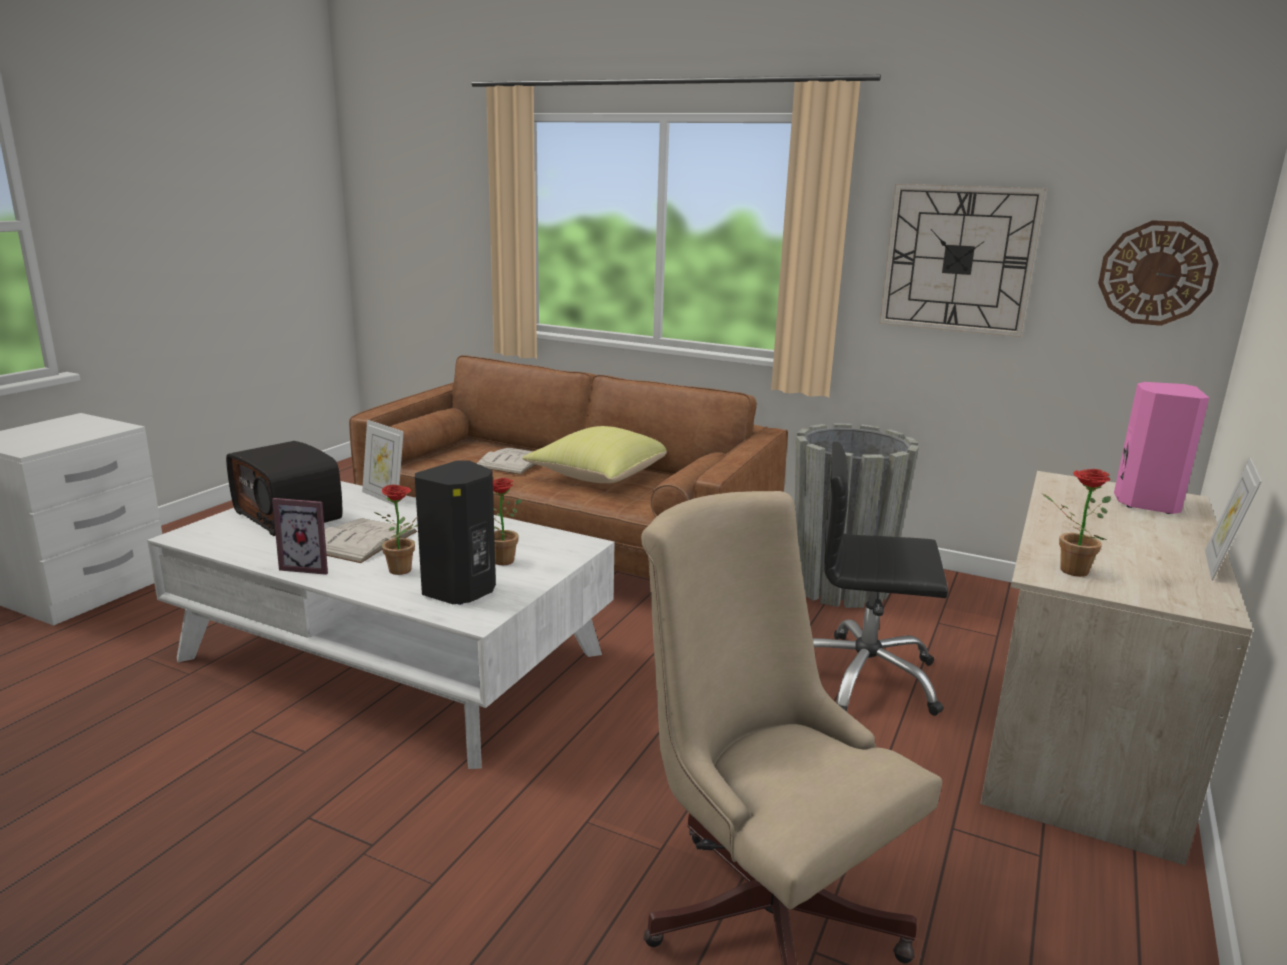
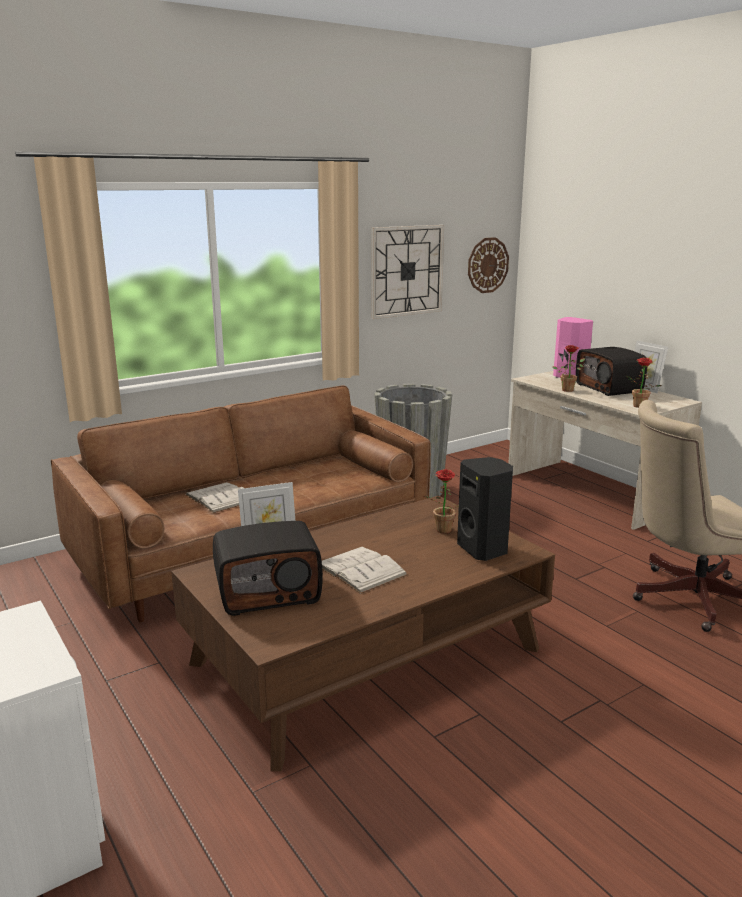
camera: 60 degrees left, 0 degrees up
white coffee table [147,481,615,769] -> brown coffee table [171,495,555,771]
picture frame [272,498,328,575] -> none
potted plant [374,485,418,575] -> potted plant moved to [552,345,585,392]
yellow pillow [522,426,667,483] -> none
black office chair [813,441,948,716] -> none
none -> radio [576,347,647,396]

